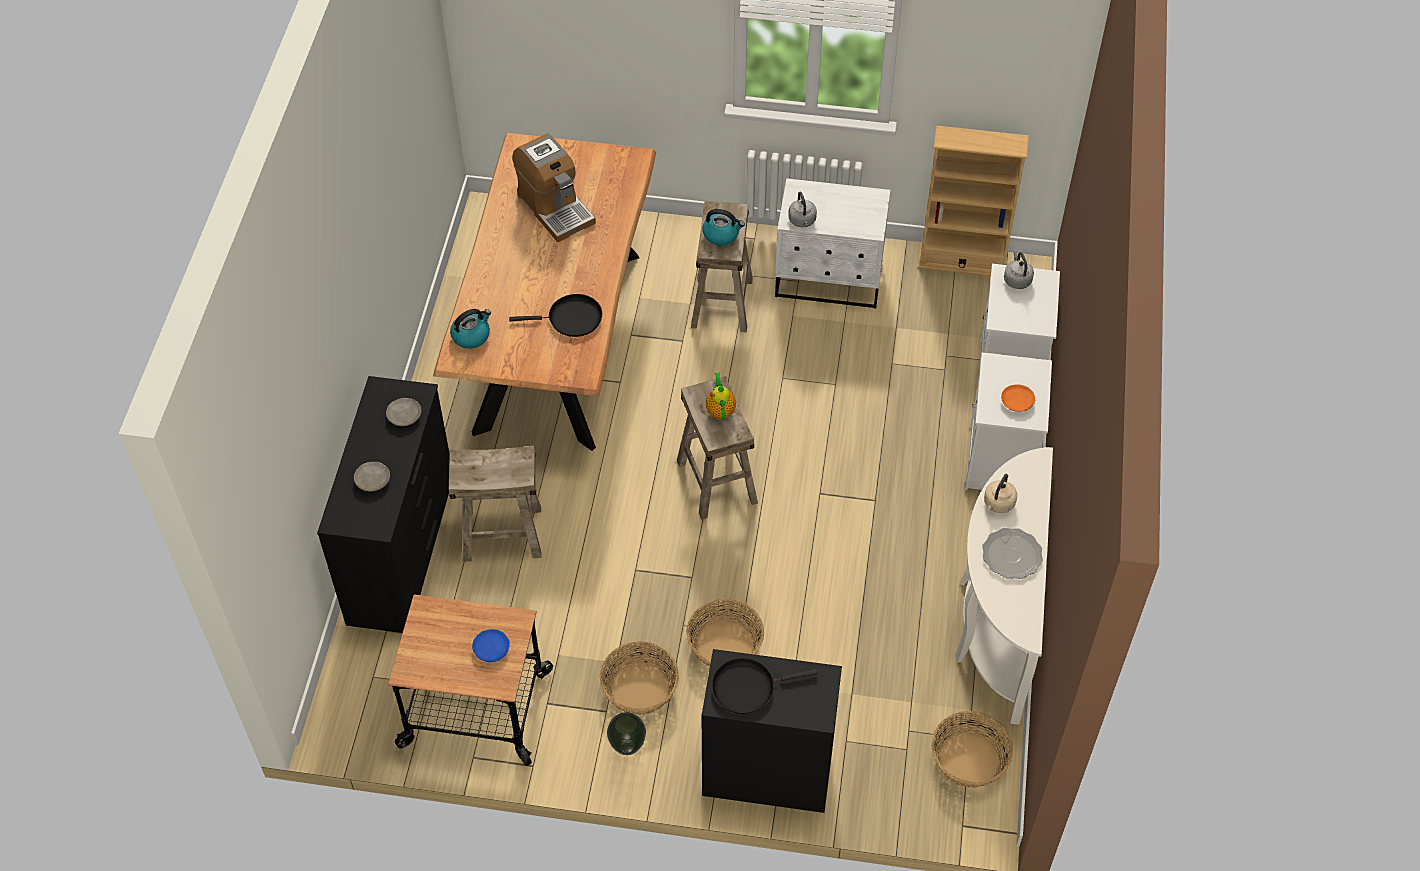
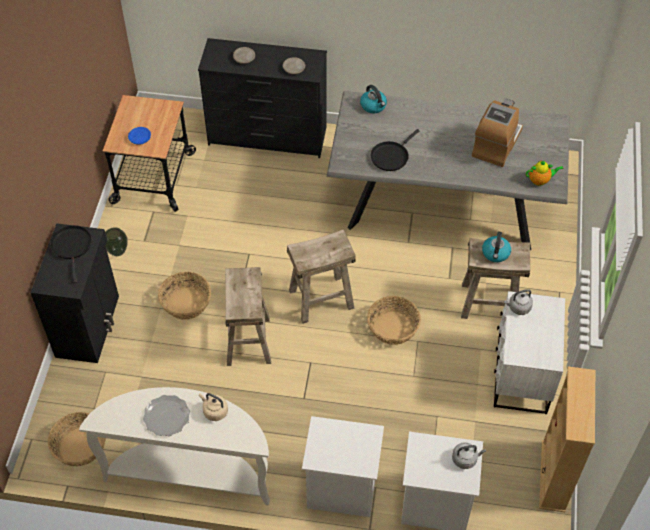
camera: 90 degrees right, 0 degrees up
brown dining table [433,133,656,451] -> grey dining table [326,91,570,250]
beige stool [449,445,542,562] -> beige stool moved to [225,267,271,366]
black frying pan [509,294,602,337] -> black frying pan turned 45 degrees clockwise [371,129,420,171]
coffee machine [512,133,596,242] -> coffee machine turned 150 degrees clockwise [472,99,523,167]
basket [600,641,679,715] -> basket moved to [367,296,421,345]
teapot [706,373,736,420] -> teapot moved to [526,161,564,186]
orange plate [1001,384,1035,412] -> none

